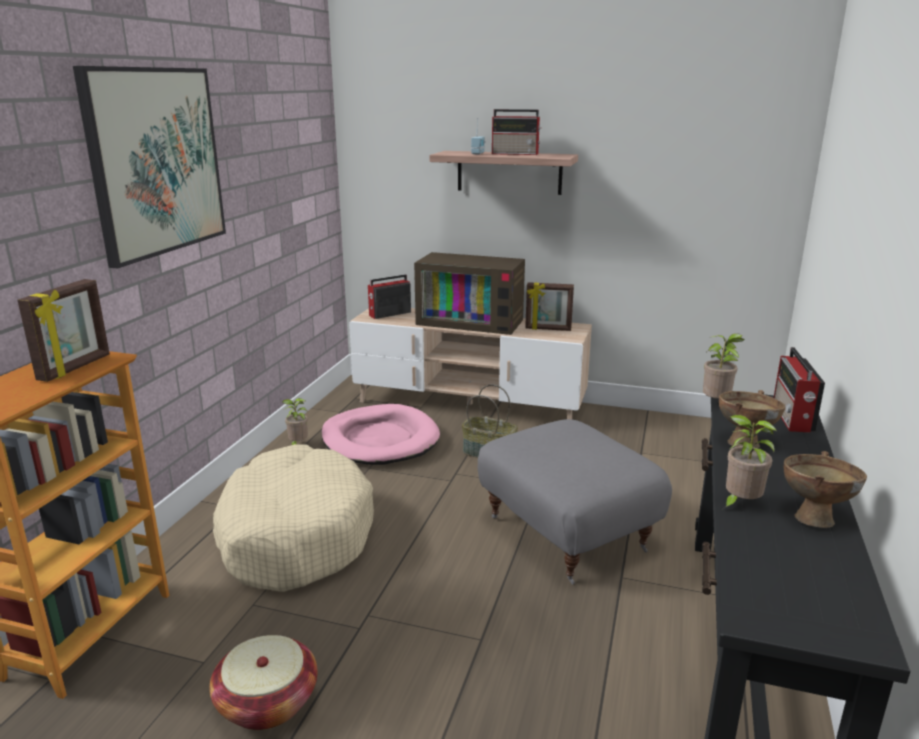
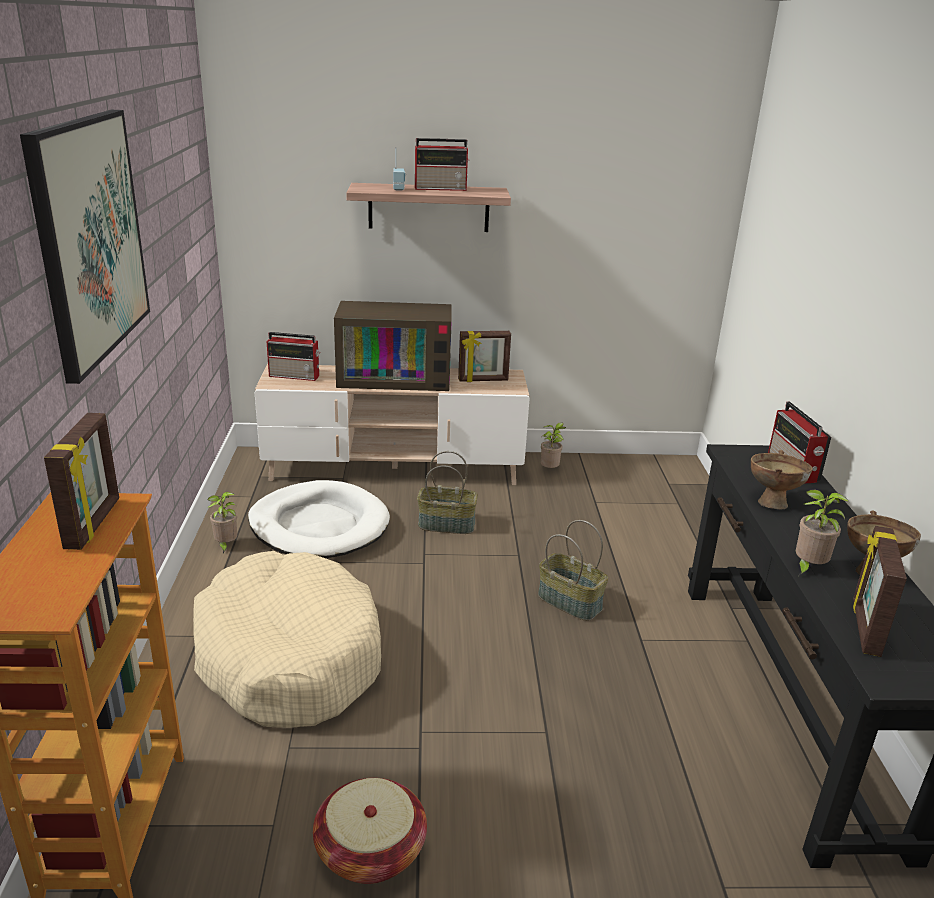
camera: 20 degrees left, 5 degrees up
pink dog bed [322,404,440,465] -> white dog bed [248,480,390,558]
radio [368,274,411,319] -> radio turned 120 degrees counterclockwise [267,332,320,381]
grey ottoman [477,419,672,585] -> basket [538,520,608,621]
potted plant [703,333,745,399] -> potted plant moved to [541,422,566,468]
none -> picture frame [853,526,907,657]

